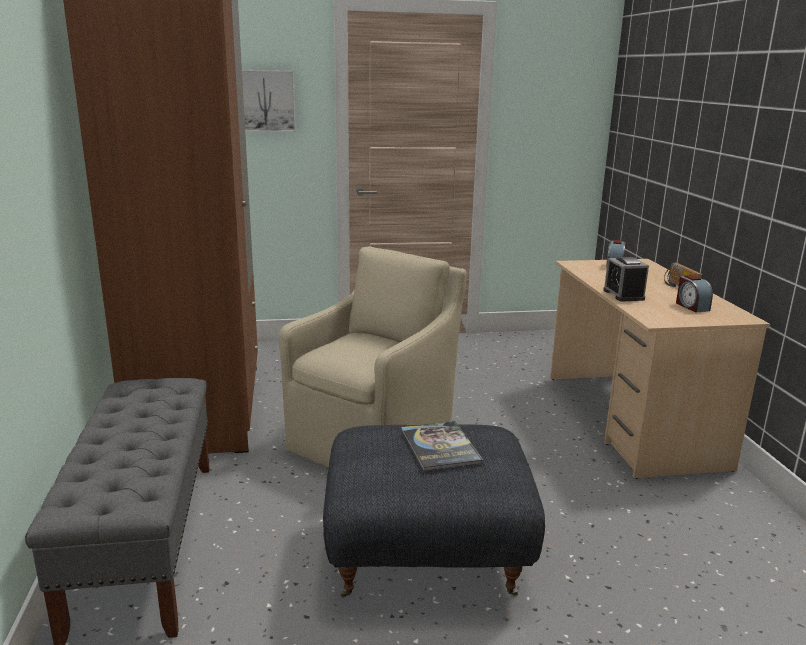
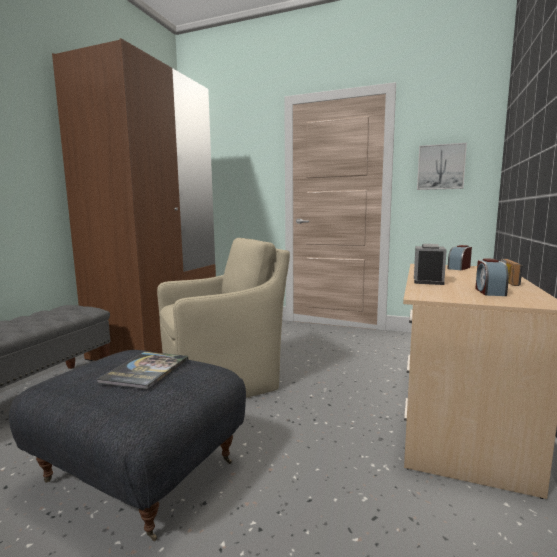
camera: 30 degrees right, 10 degrees down
picture [242,70,296,132] -> picture moved to [417,143,467,190]

